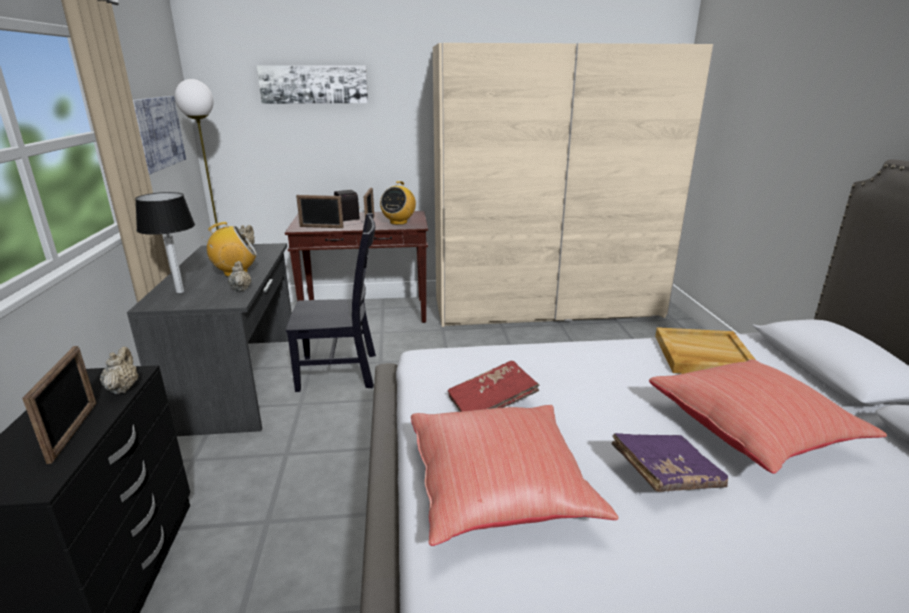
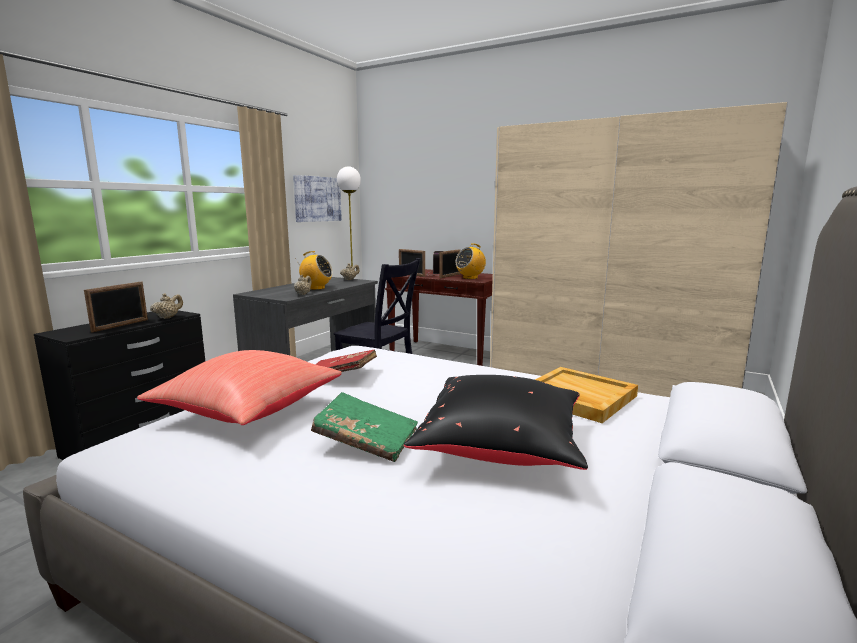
camera: 35 degrees right, 10 degrees down
table lamp [135,192,195,293] -> none
picture [257,65,368,104] -> none
purple book [611,433,728,492] -> green book [311,392,418,462]
red pillow [649,359,887,474] -> black pillow [404,375,588,470]

